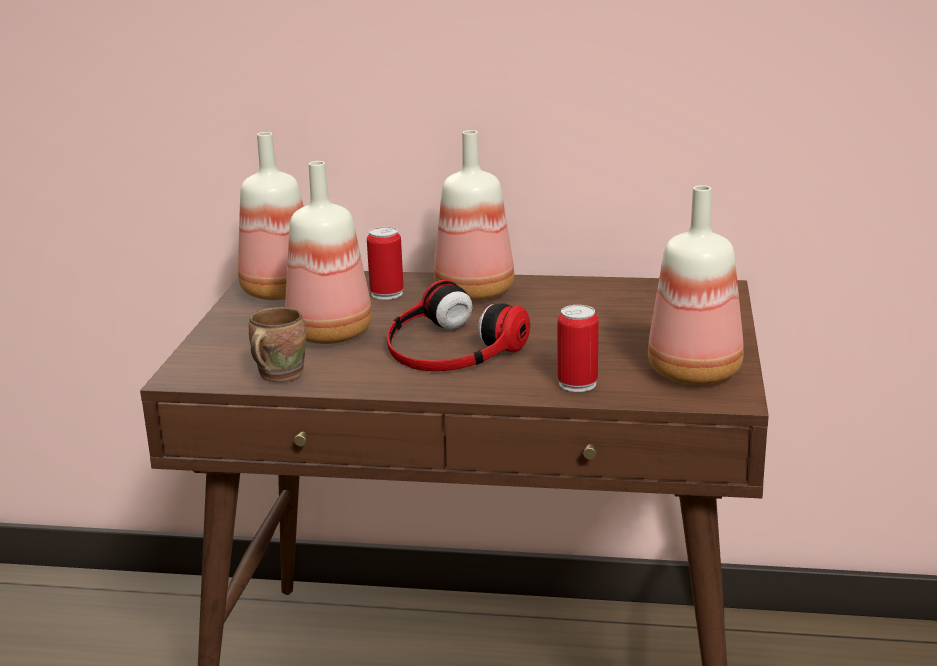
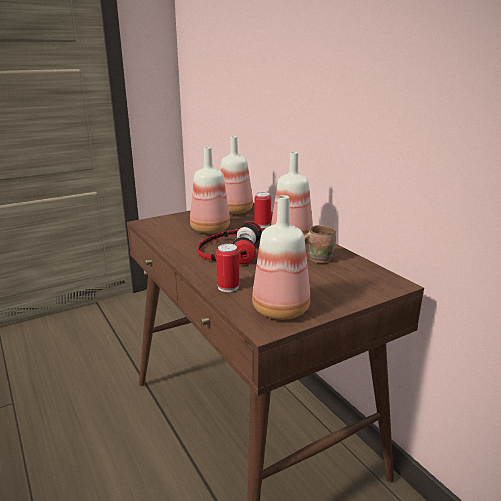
camera: 50 degrees right, 0 degrees up
brown mug [249,307,306,382] -> brown mug moved to [304,225,336,263]

